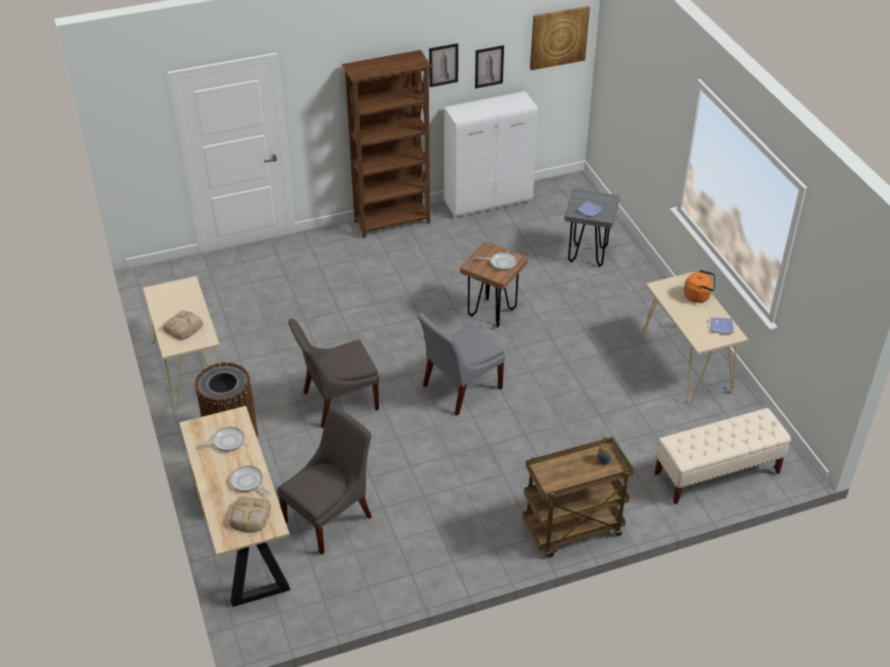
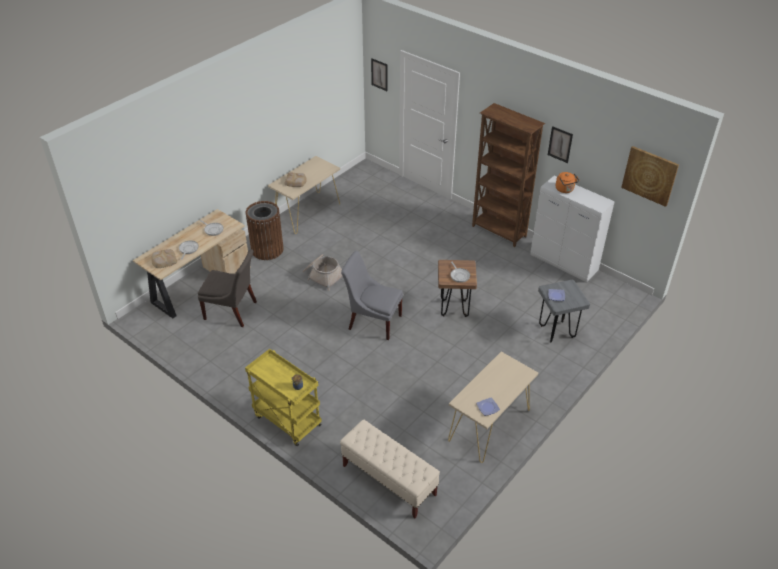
camera: 60 degrees right, 0 degrees up
grey chair [288,319,379,428] -> basket [302,254,342,291]
picture [475,45,504,89] -> picture moved to [371,58,387,91]
brown cart [522,437,634,558] -> yellow cart [245,349,322,446]
orange kettle [684,270,715,303] -> orange kettle moved to [556,172,579,193]

